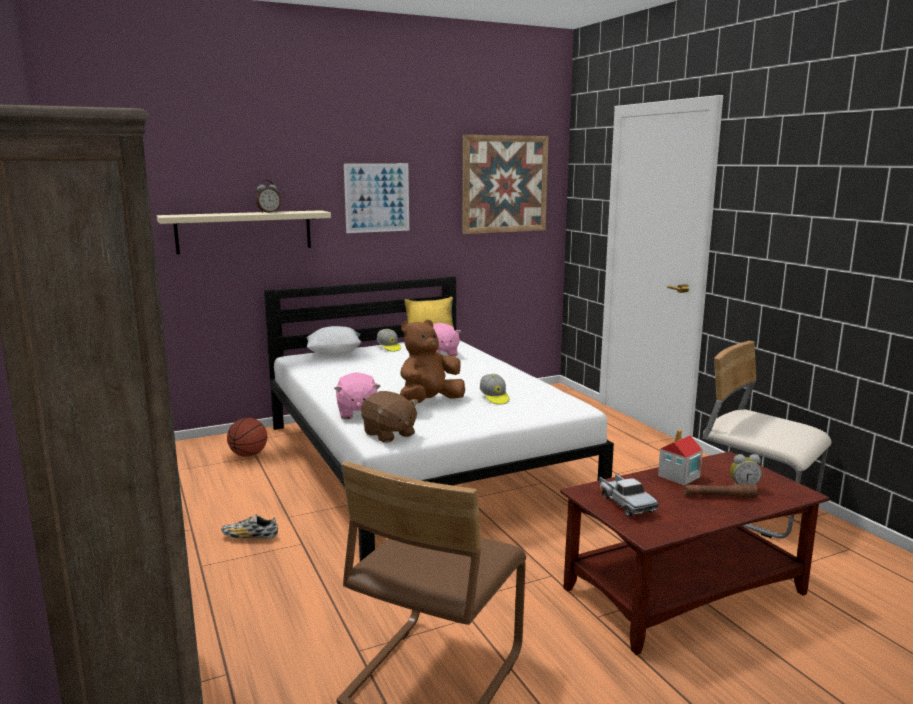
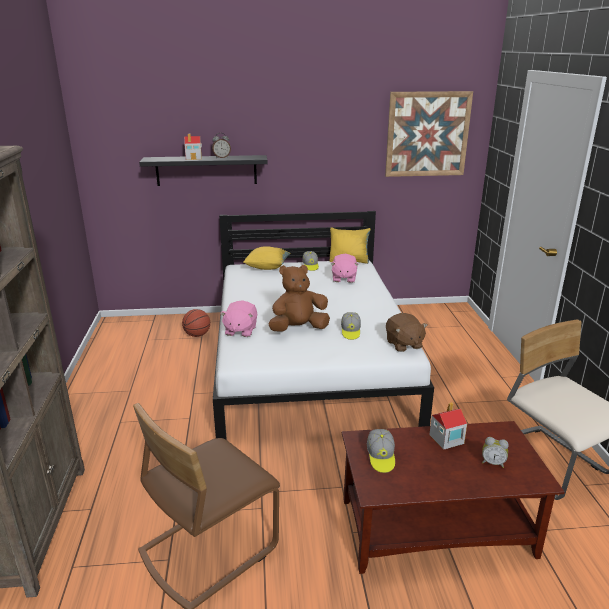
camera: 20 degrees right, 10 degrees up
beige shelf [157,210,331,254] -> black shelf [139,155,268,186]
shoe [221,514,278,539] -> none
white pillow [306,326,362,356] -> yellow pillow [243,246,291,270]
picture [344,163,409,233] -> none
brown plush toy [361,391,418,443] -> brown plush toy moved to [386,313,428,352]
toy truck [599,474,659,517] -> cap [367,429,395,473]
brown flashlight [684,484,758,498] -> none
none -> toy house [184,134,202,160]

